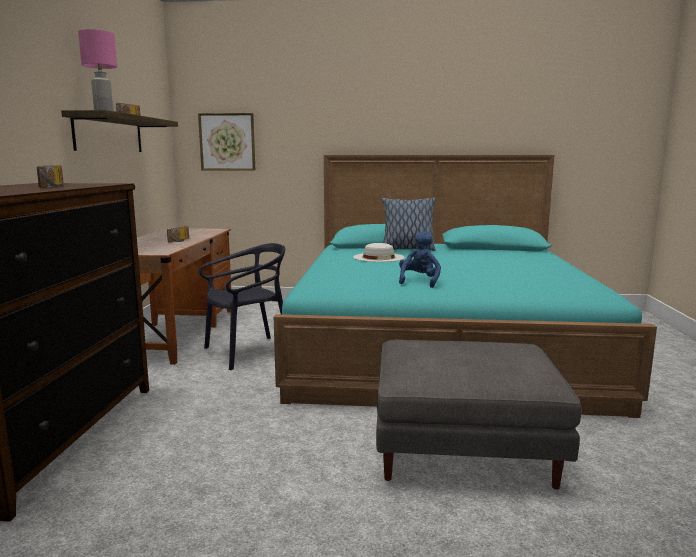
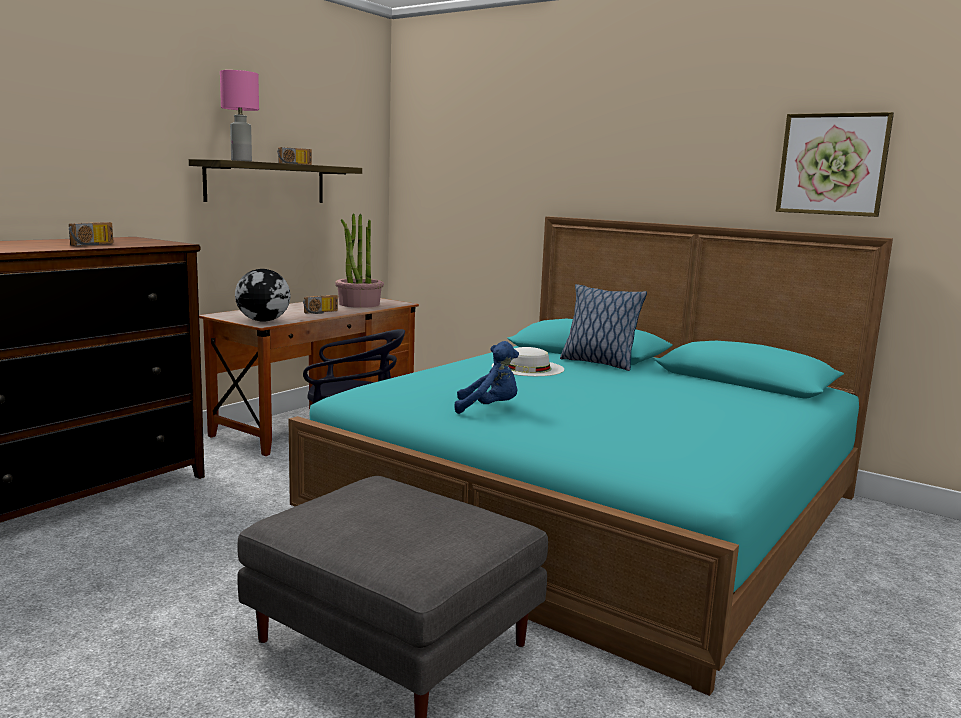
camera: 30 degrees right, 0 degrees up
picture [198,113,255,171] -> picture moved to [776,112,894,217]
blue plush toy [399,231,441,288] -> blue plush toy turned 45 degrees clockwise [455,341,519,414]
none -> globe [235,269,291,322]
none -> potted plant [335,213,384,308]

